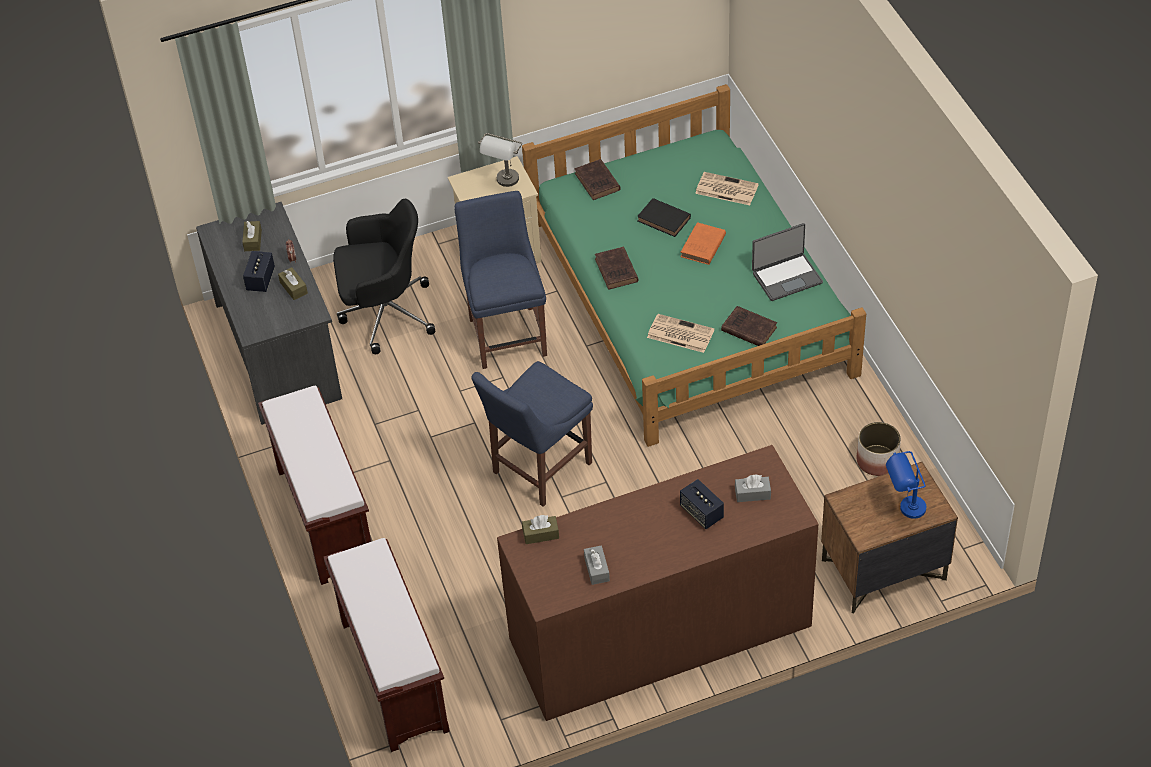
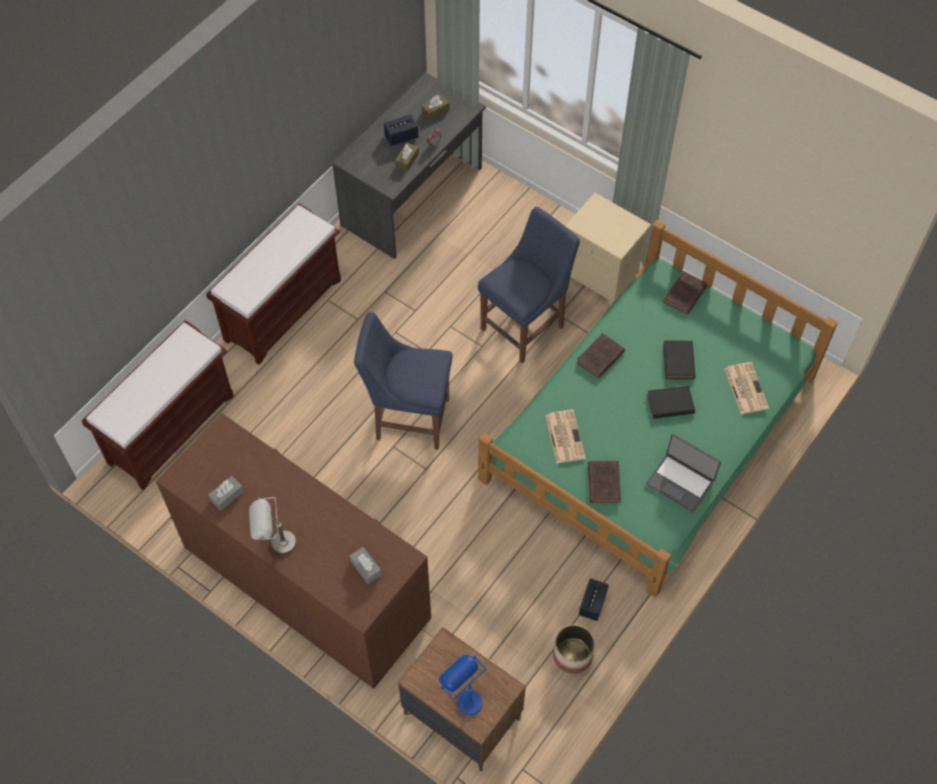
camera: 55 degrees right, 10 degrees up
black office chair [333,199,435,354] -> none
grey table lamp [478,133,522,187] -> grey table lamp moved to [249,497,296,554]
brown tissue box [522,515,559,544] -> none
orange book [680,222,726,265] -> black book [647,386,695,419]
speaker [680,479,724,529] -> speaker moved to [579,578,609,621]

